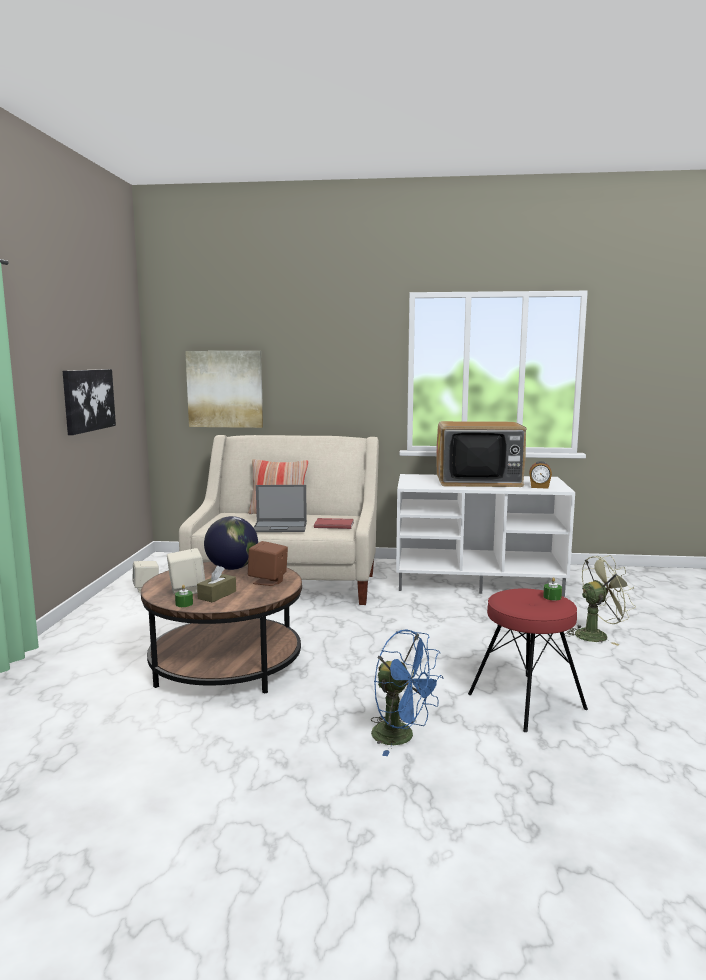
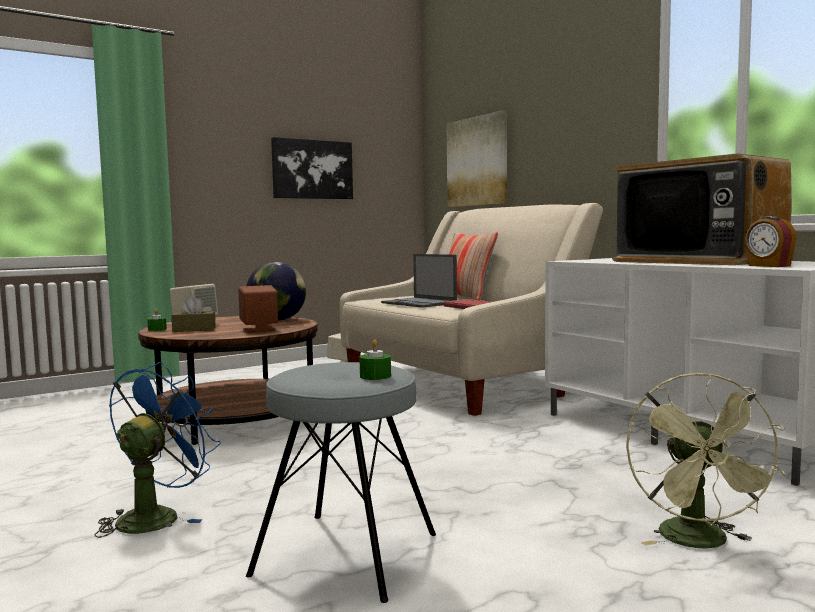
camera: 50 degrees right, 5 degrees down
blue fan [371,629,443,756] -> blue fan turned 150 degrees counterclockwise [94,362,221,538]
red stool [468,589,588,732] -> grey stool [246,362,436,603]
green fan [565,555,636,646] -> green fan turned 60 degrees clockwise [626,372,785,549]

